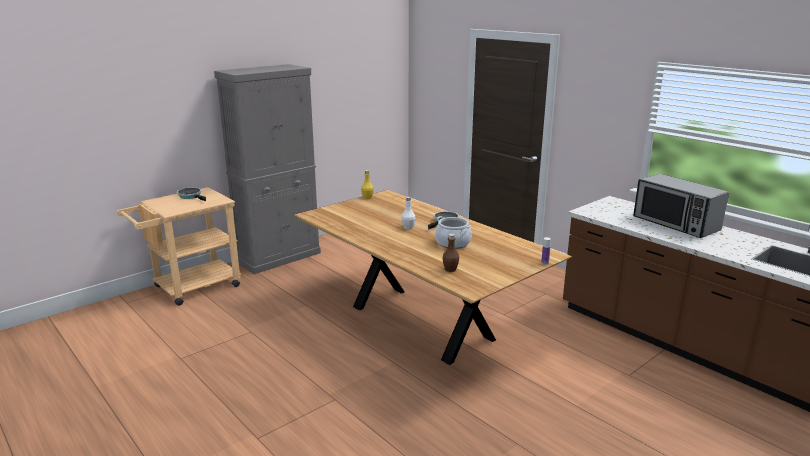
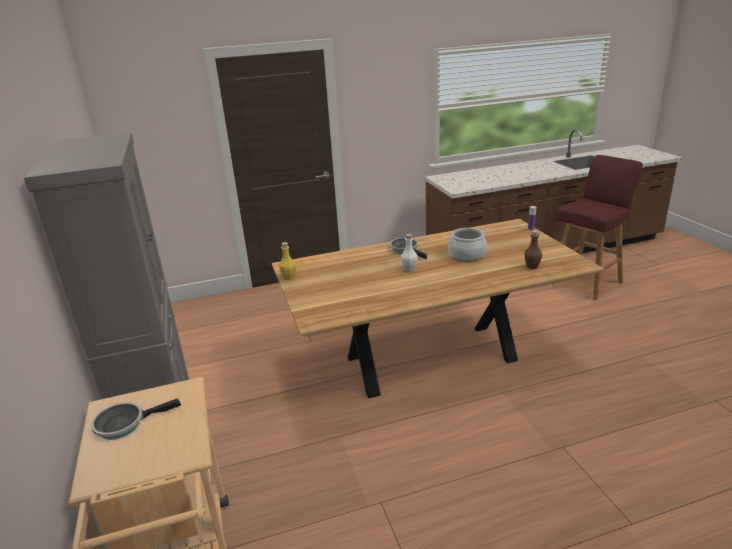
camera: 65 degrees left, 5 degrees up
microwave [633,174,729,238] -> none
none -> red stool [551,155,643,300]

